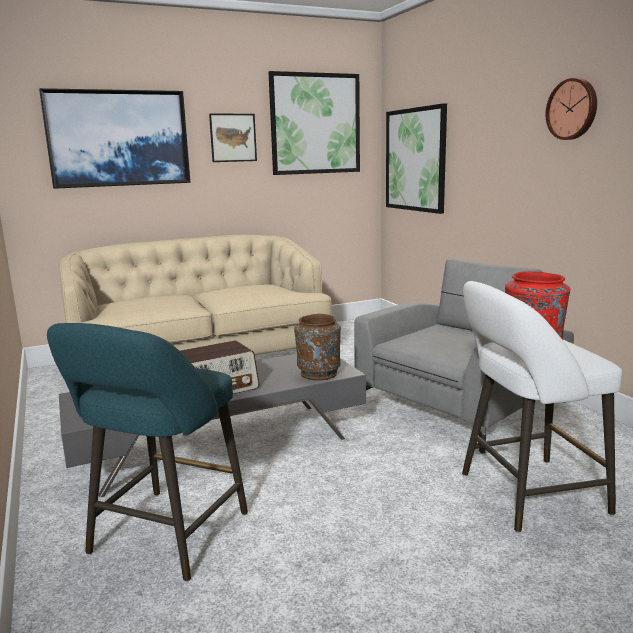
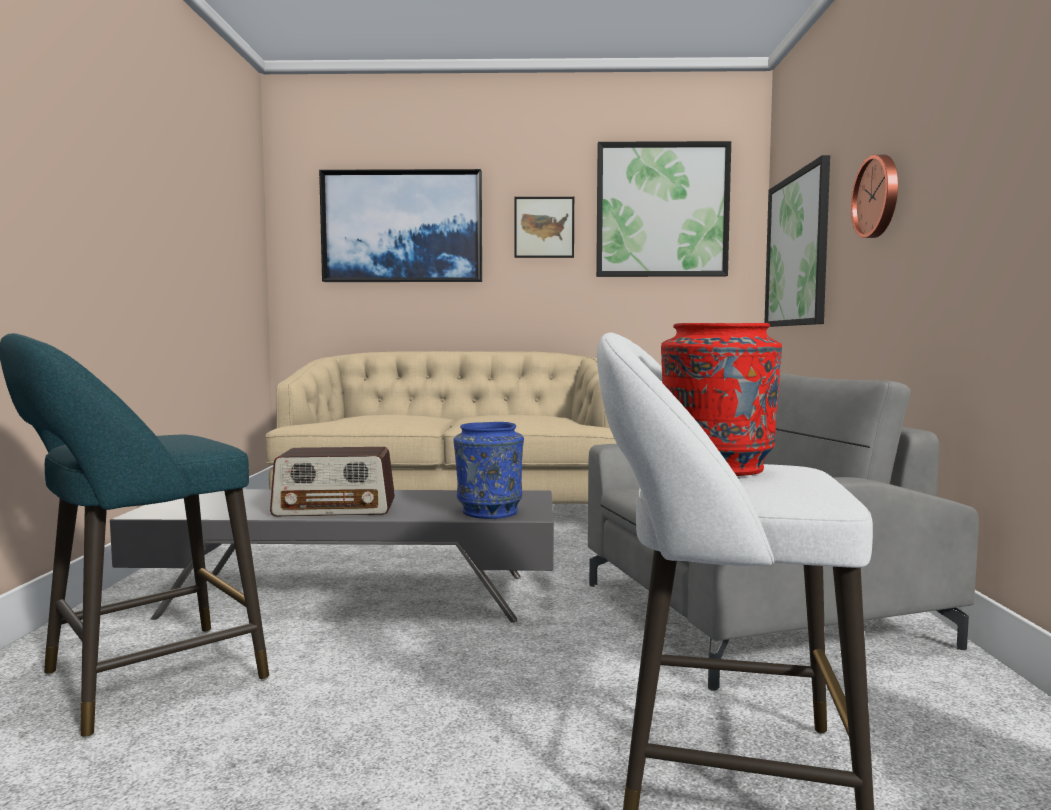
camera: 25 degrees right, 10 degrees down
brown vase [294,314,341,380] -> blue vase [453,422,524,519]
wall clock [546,78,597,140] -> wall clock moved to [851,155,898,238]

